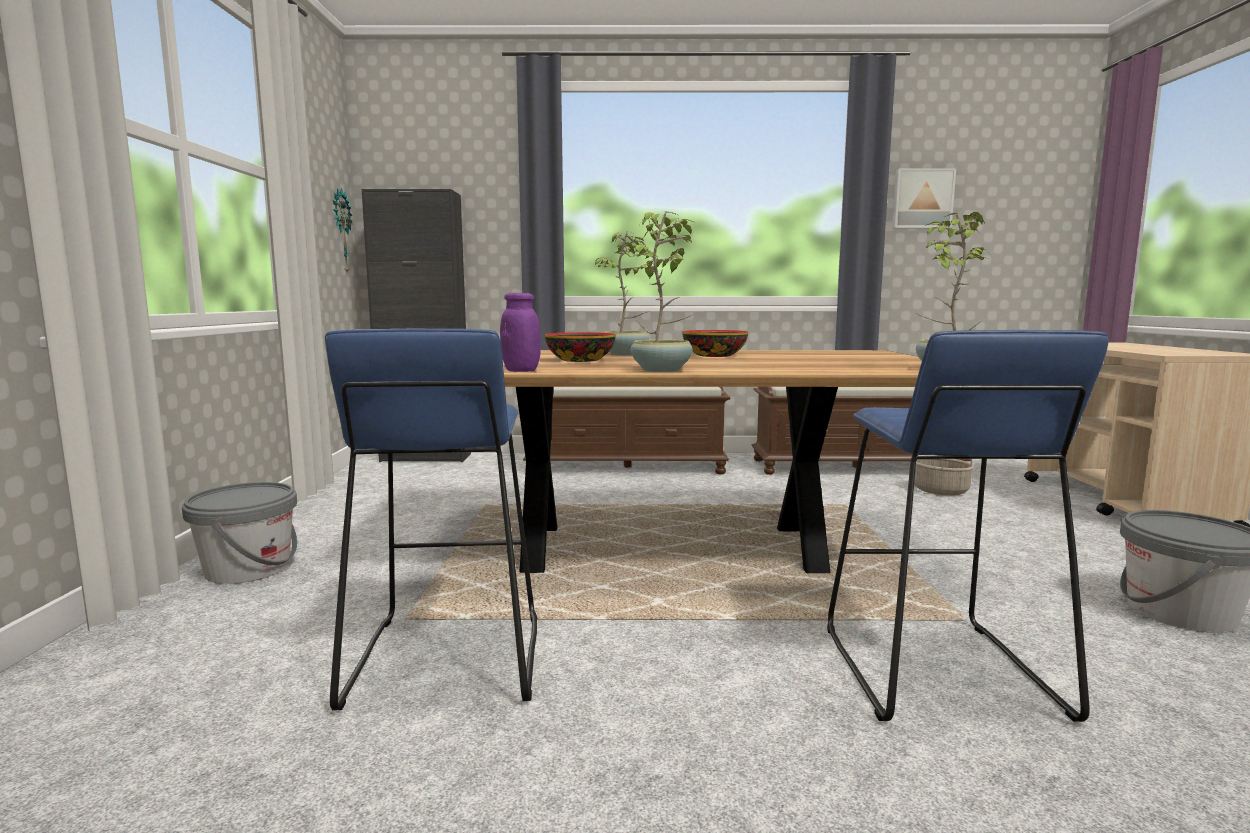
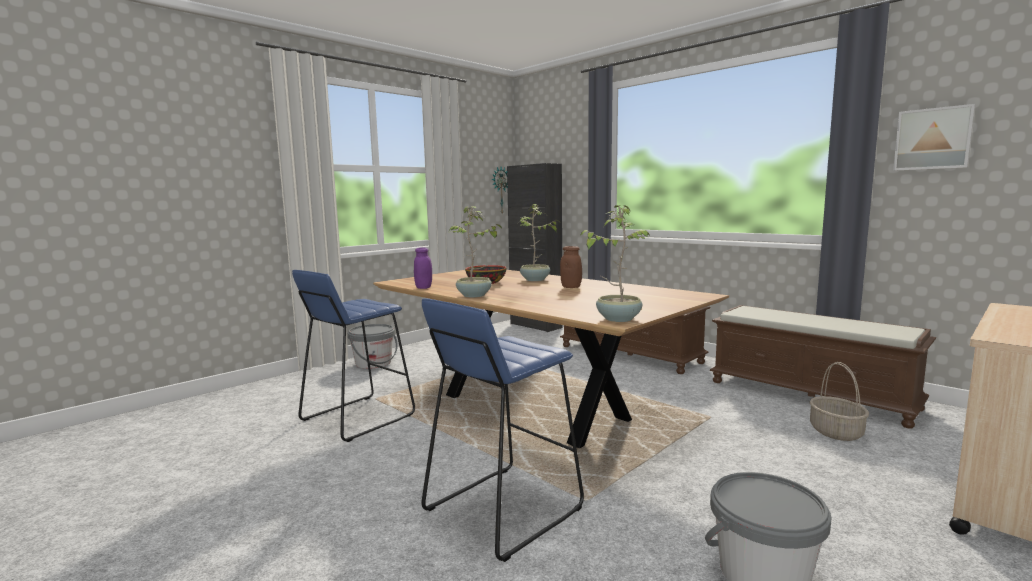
camera: 45 degrees right, 0 degrees up
bowl [682,330,748,357] -> brown jar [560,246,582,288]

